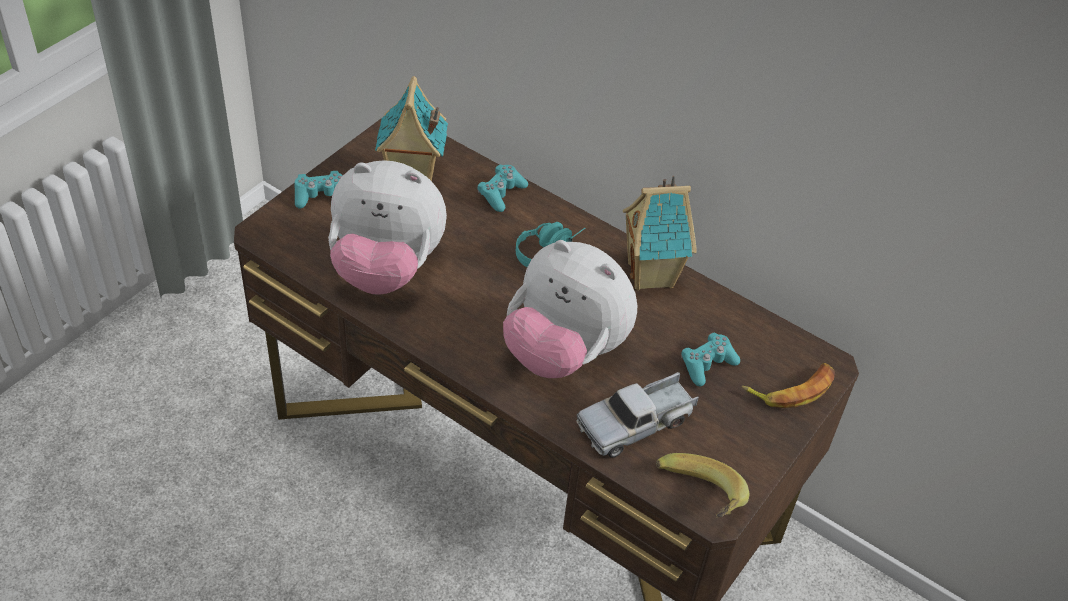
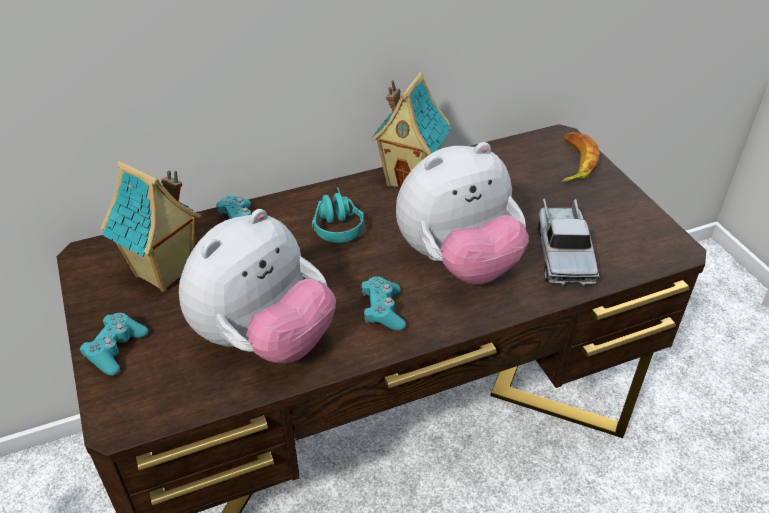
camera: 55 degrees left, 5 degrees down
banana [656,453,749,517] -> none
turquoise game controller [681,332,740,386] -> turquoise game controller moved to [361,276,406,331]

